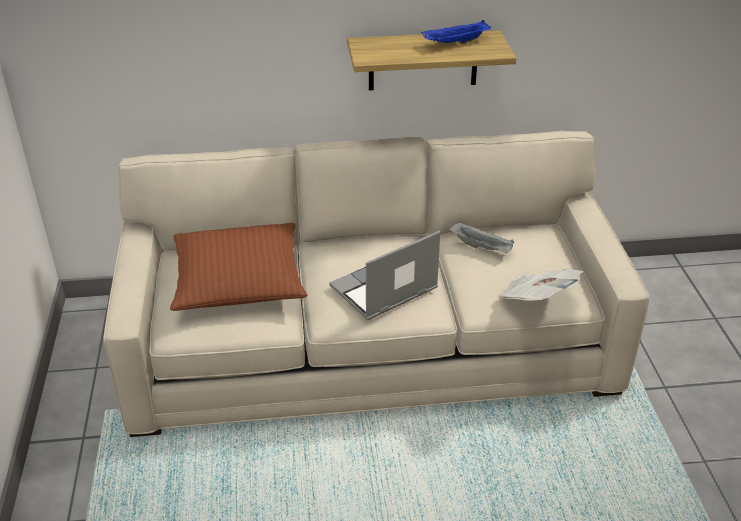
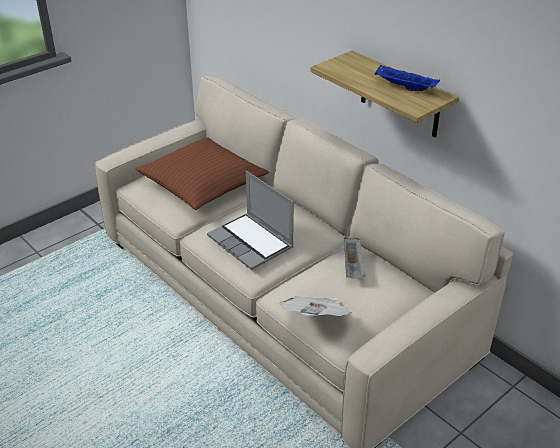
camera: 55 degrees right, 0 degrees up
laptop [329,231,440,320] -> laptop turned 150 degrees counterclockwise [207,171,294,270]

